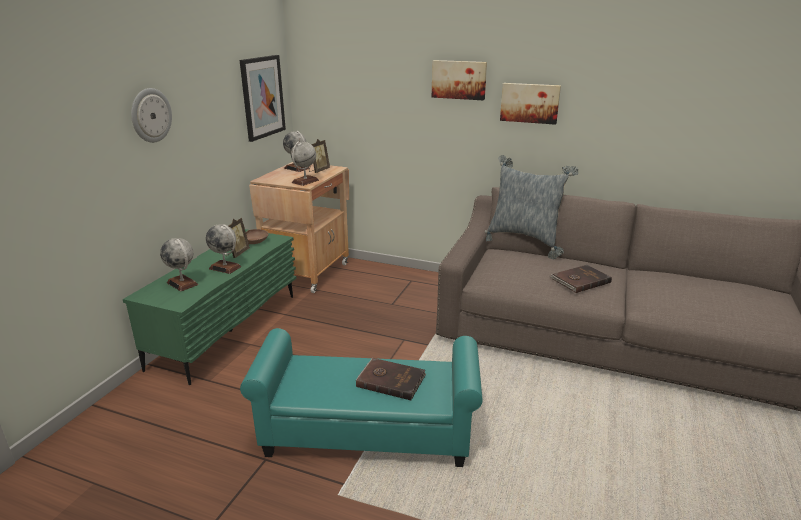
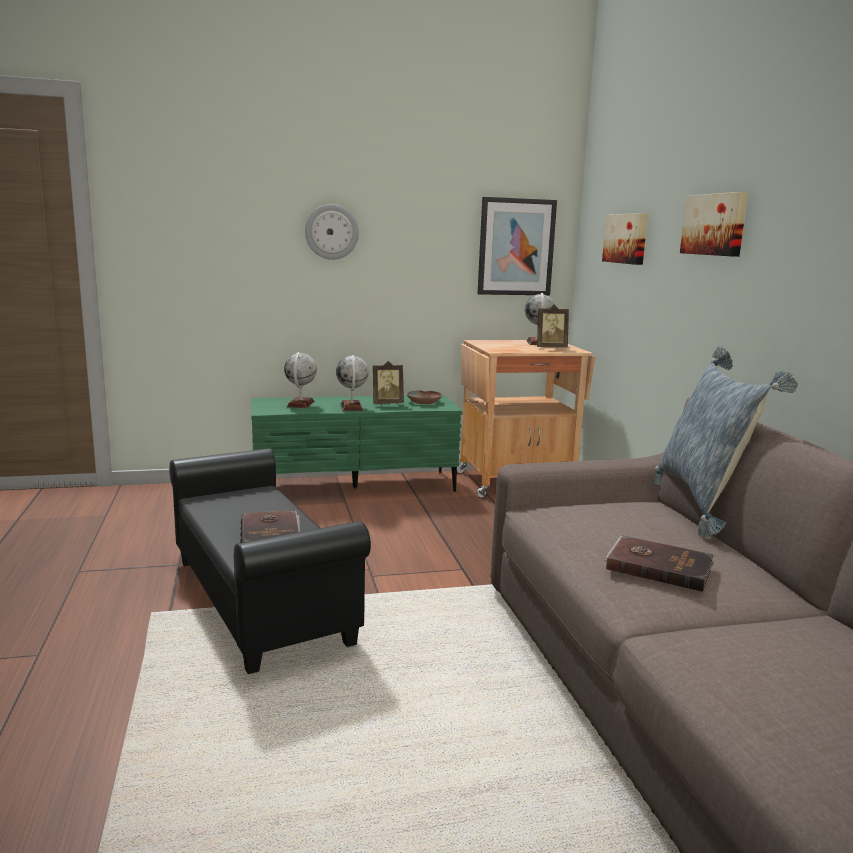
camera: 55 degrees right, 10 degrees down
turquoise ottoman [240,328,483,467] -> black ottoman [169,449,371,674]
globe [291,142,319,186] -> none
picture [500,83,561,125] -> picture moved to [602,213,648,265]

